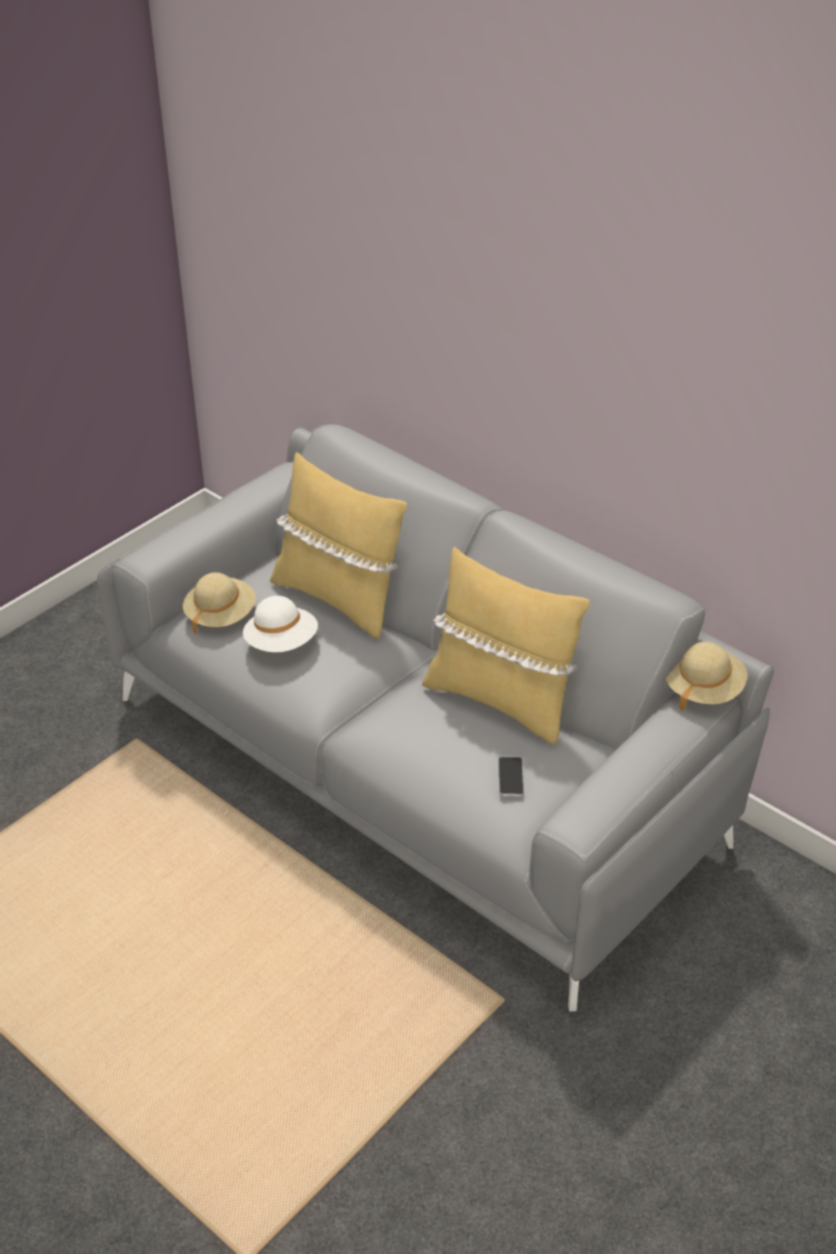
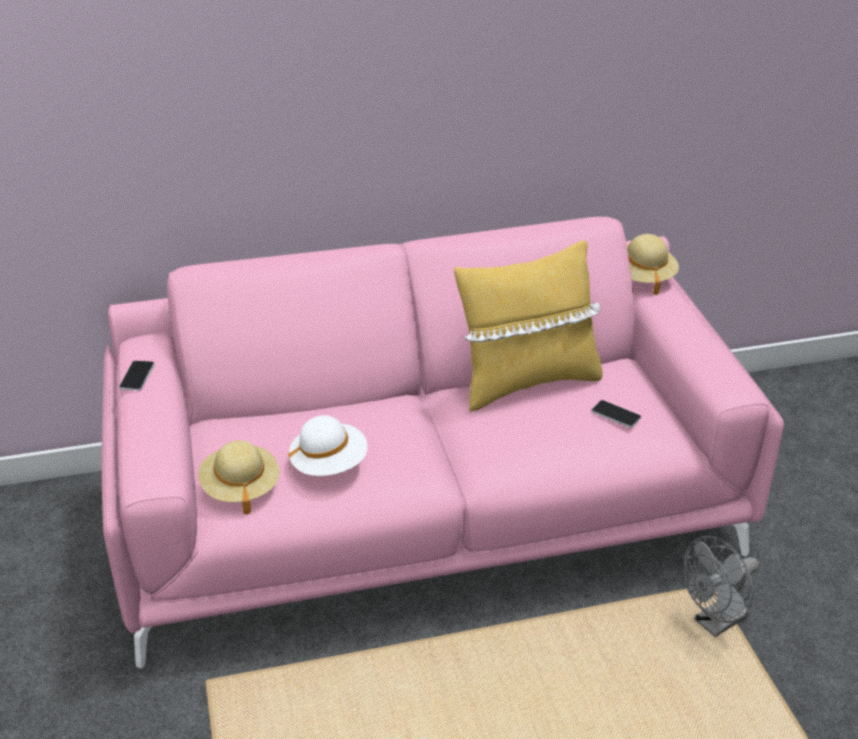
camera: 55 degrees left, 5 degrees down
grey sofa [97,424,774,1011] -> pink sofa [102,217,784,668]
yellow pillow [270,452,407,639] -> none
none -> phone [119,361,155,391]
none -> grey fan [683,536,759,637]

